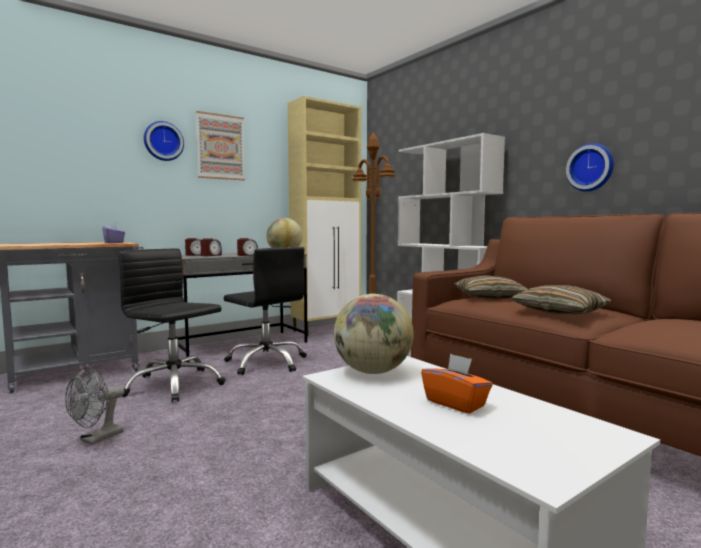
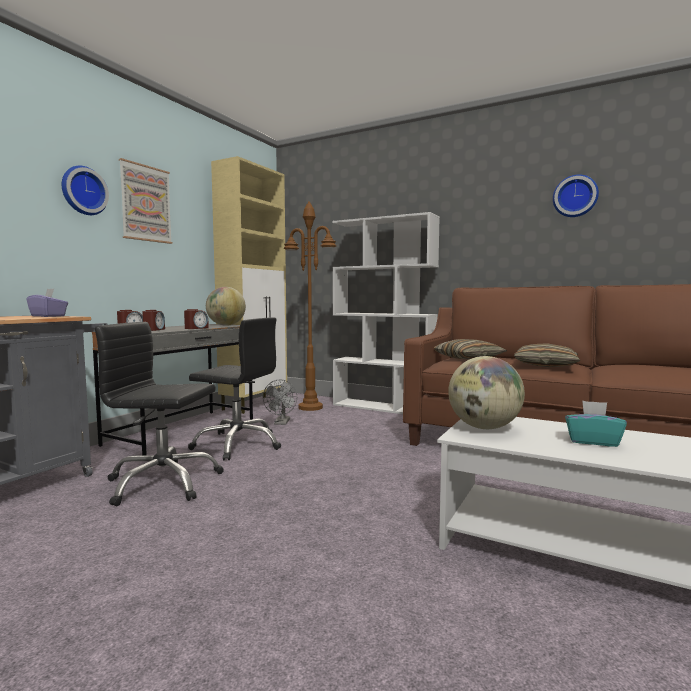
camera: 25 degrees left, 0 degrees up
grey fan [65,367,124,445] -> grey fan moved to [263,379,297,425]
orange tissue box [421,353,493,414] -> turquoise tissue box [565,401,627,447]
wall clock [566,143,614,192] -> wall clock moved to [553,175,599,217]

